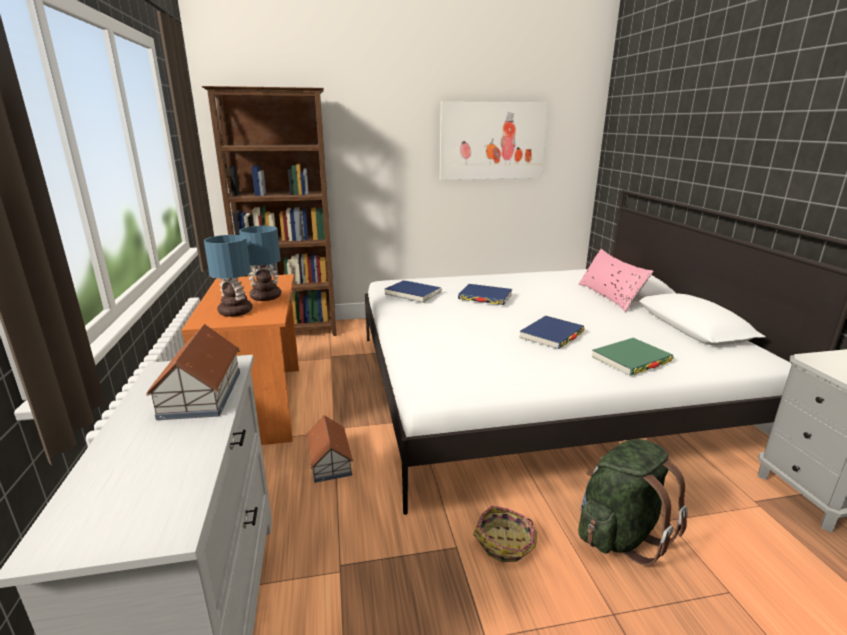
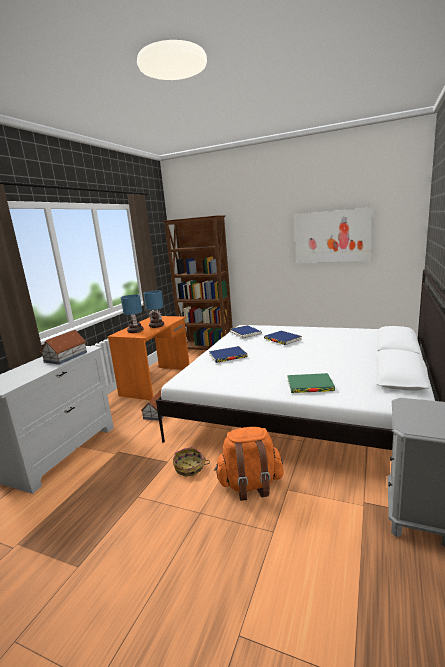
camera: 35 degrees right, 5 degrees down
blue book [519,316,585,349] -> blue book moved to [209,346,248,363]
pink pillow [578,249,653,312] -> none
green backpack [578,439,688,565] -> orange backpack [214,427,284,501]

